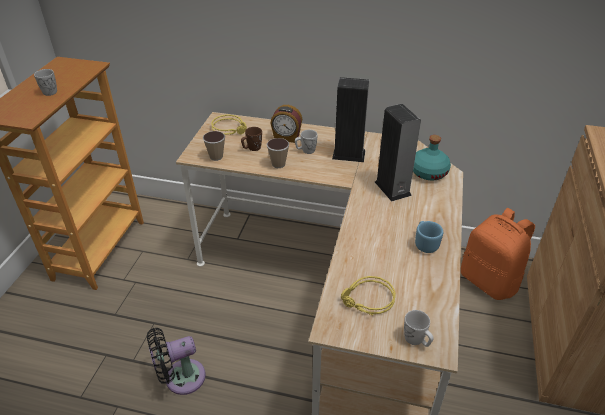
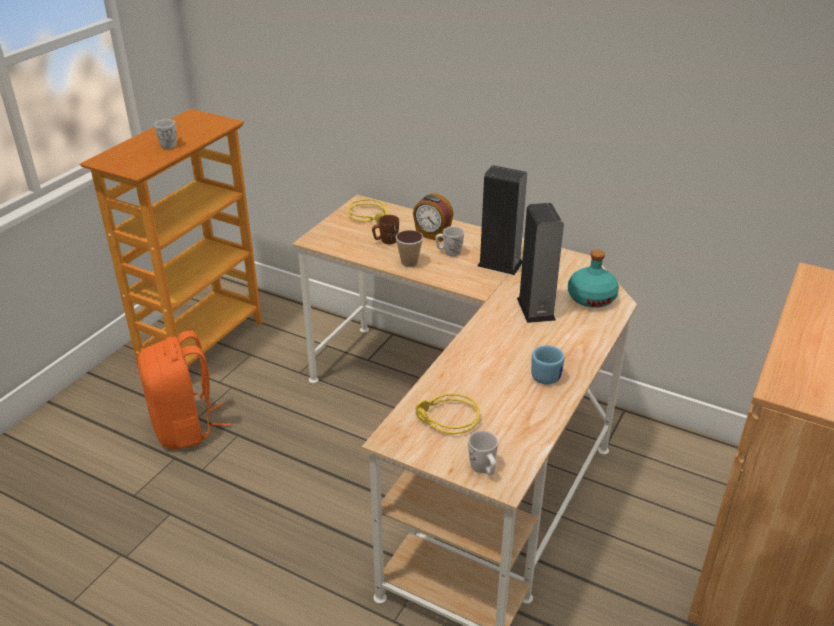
camera: 15 degrees right, 5 degrees down
black fan [147,328,206,395] -> none
cup [203,131,225,161] -> none
orange backpack [461,208,535,300] -> orange backpack moved to [138,331,231,449]

